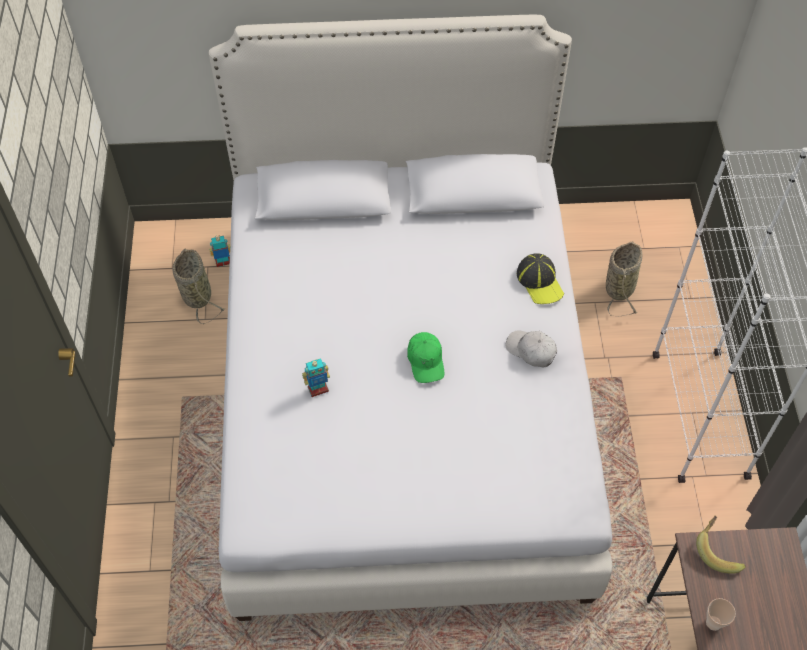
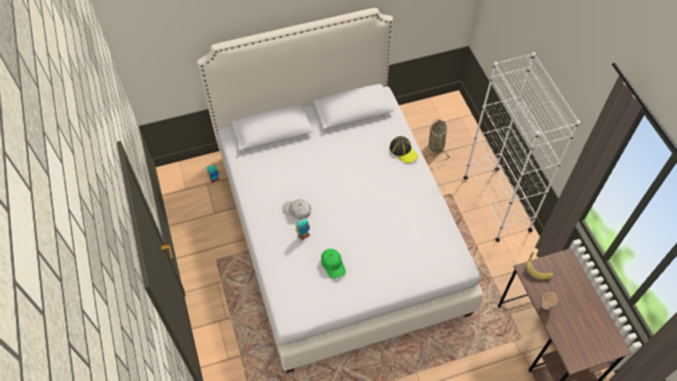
camera: 15 degrees left, 0 degrees up
basket [172,249,225,324] -> none
green cap [407,332,444,383] -> green cap moved to [321,249,346,279]
white cap [505,330,557,368] -> white cap moved to [282,199,311,219]

